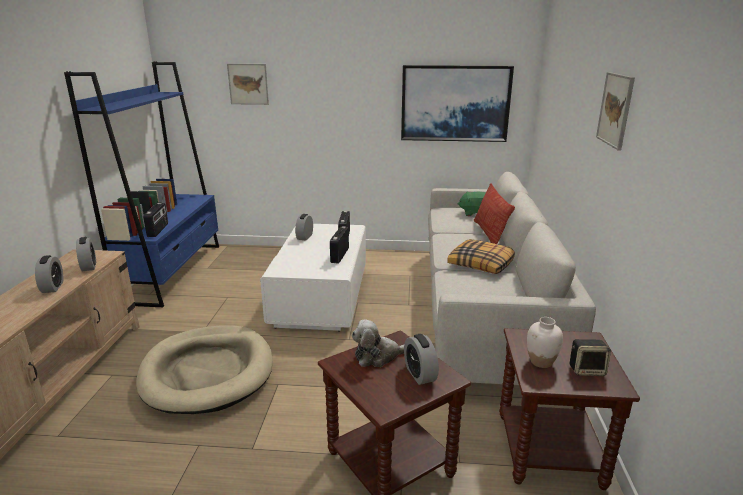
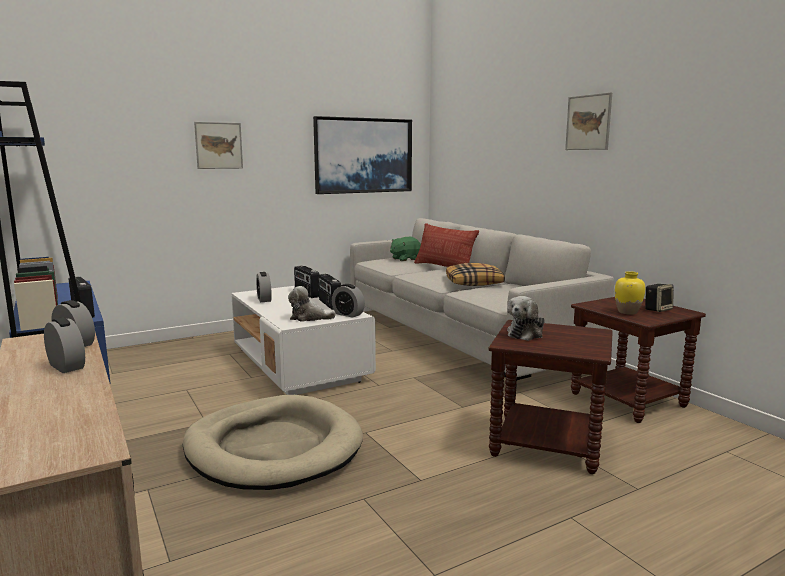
camera: 35 degrees left, 10 degrees down
picture [227,64,269,105] -> picture moved to [194,122,243,169]
alarm clock [404,334,439,385] -> alarm clock moved to [332,284,365,318]
white vase [527,317,563,368] -> yellow vase [615,271,645,315]
none -> plush toy [288,286,336,322]

